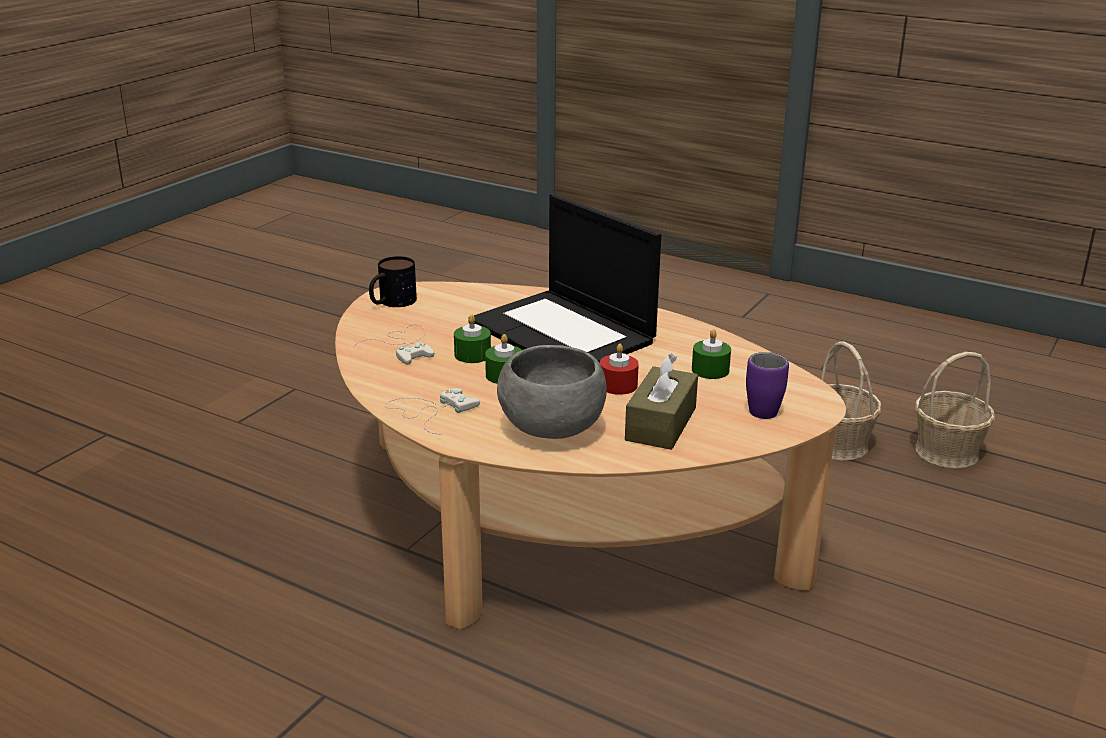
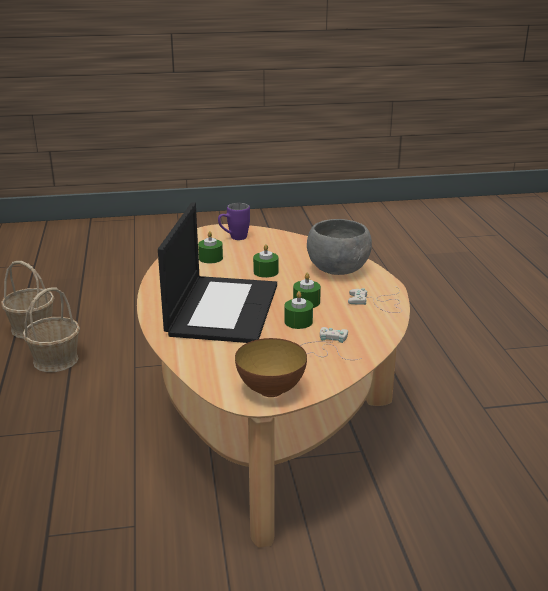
camera: 130 degrees left, 0 degrees up
mug [369,256,417,307] -> bowl [235,338,307,397]
red candle [600,344,639,395] -> green candle [253,244,279,278]
brown tissue box [625,354,698,450] -> none

